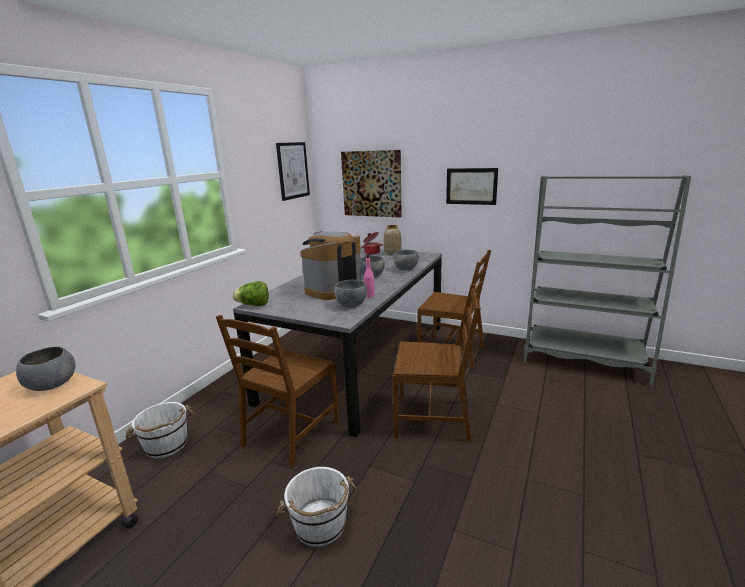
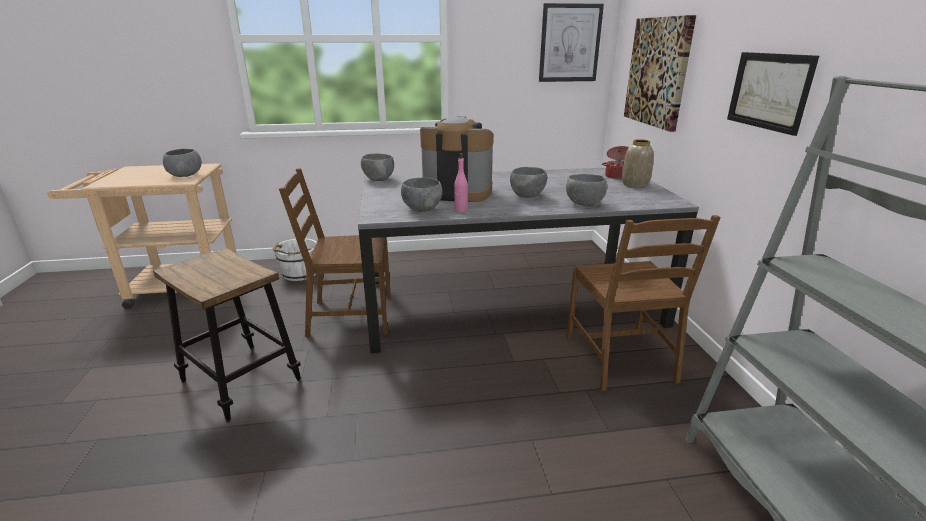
camera: 55 degrees right, 5 degrees up
lettuce [233,281,269,306] -> grey bowl [361,154,394,181]
white bucket [276,467,356,547] -> stool [153,247,301,422]
brown chair [393,284,481,442] -> none

